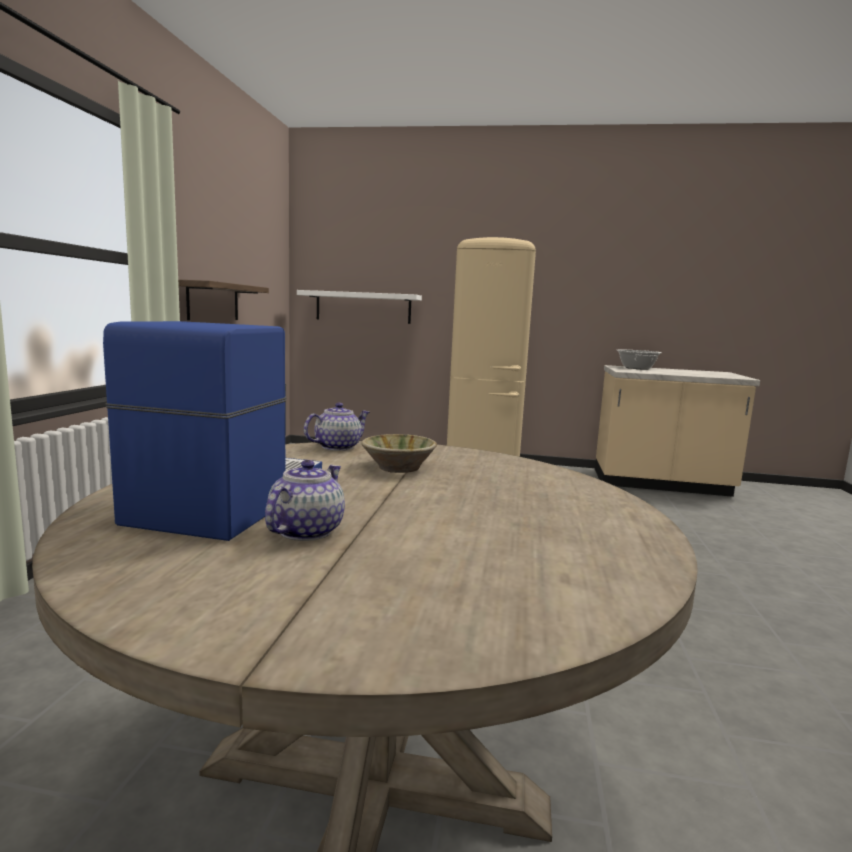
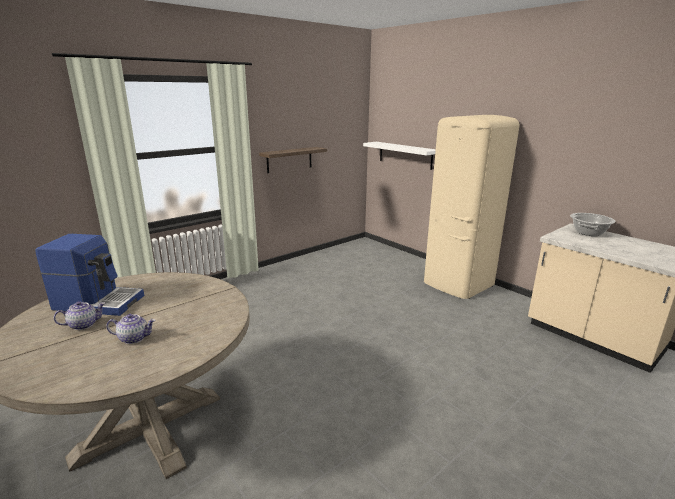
camera: 40 degrees right, 10 degrees up
coffee machine [103,321,322,541] -> coffee machine turned 45 degrees clockwise [35,234,144,316]
teapot [304,403,370,451] -> teapot moved to [106,314,155,344]
beige bowl [361,434,437,473] -> none

